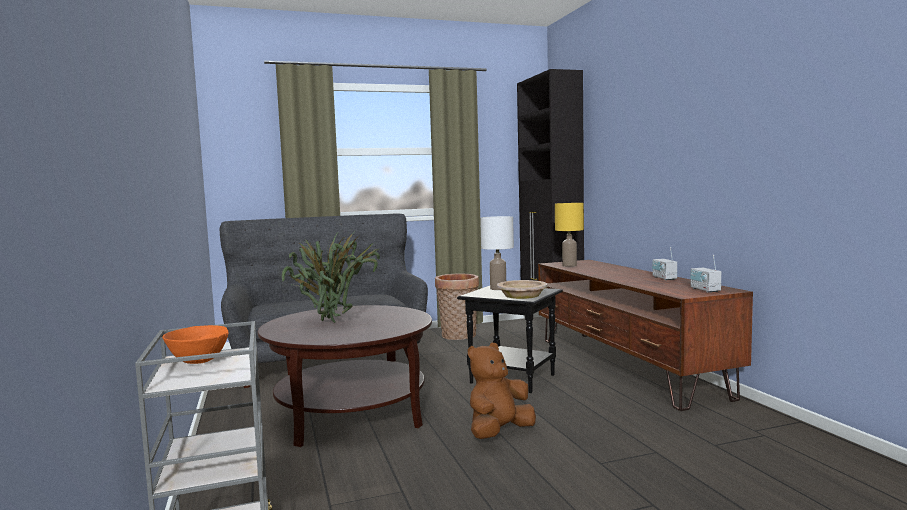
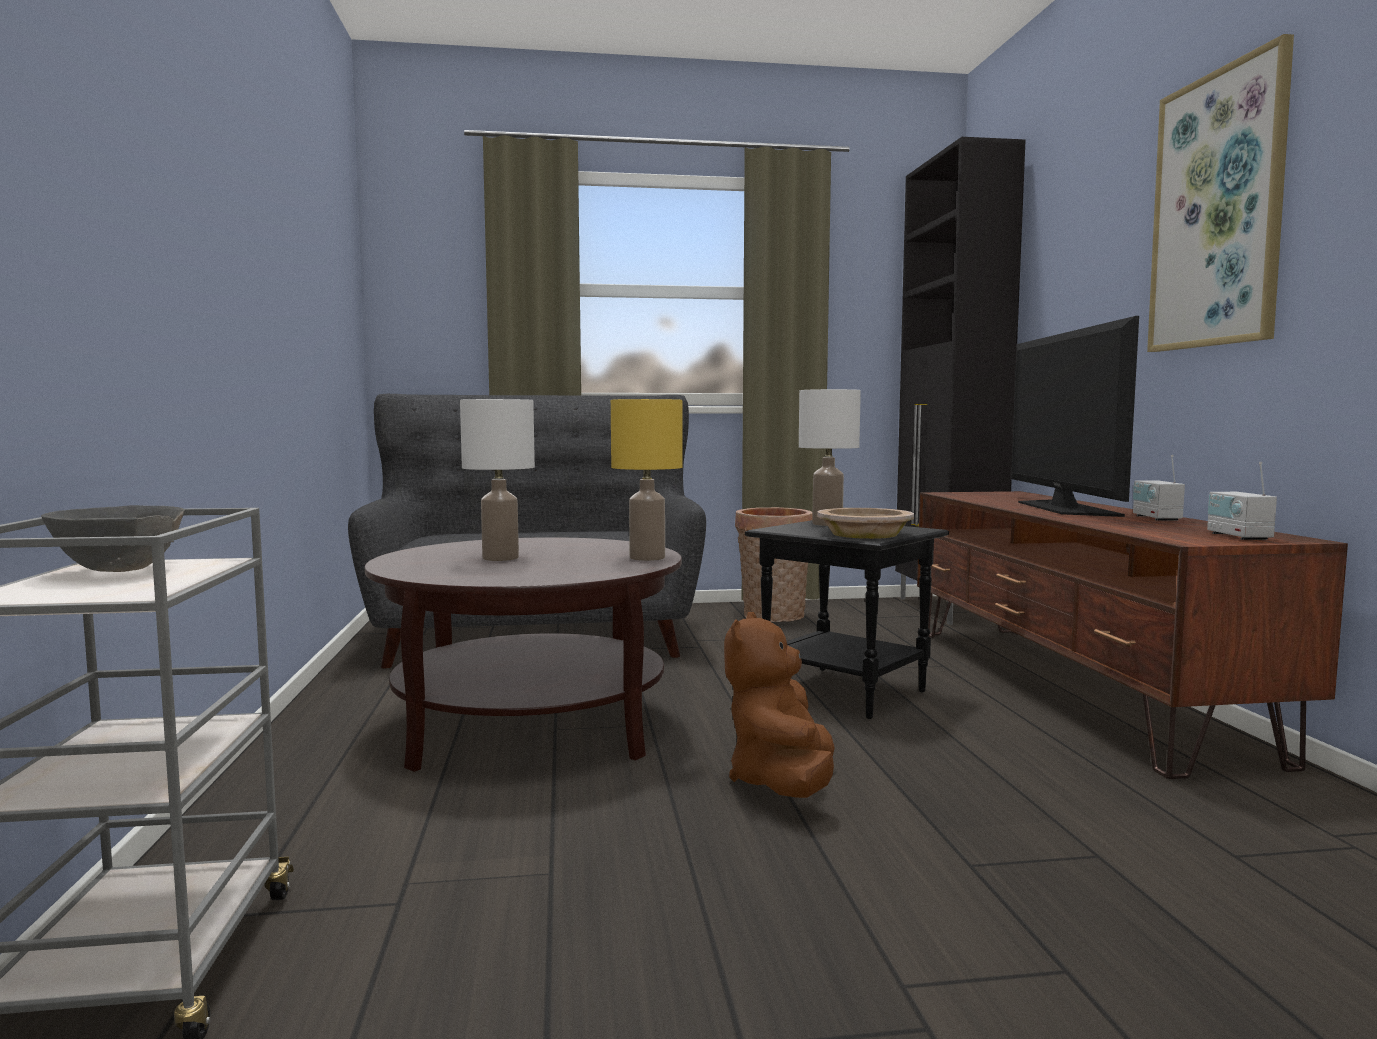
camera: 10 degrees right, 0 degrees up
orange bowl [162,325,229,364] -> grey bowl [41,505,185,572]
potted plant [282,230,382,323] -> white table lamp [460,399,535,561]
brown plush toy [468,343,536,439] -> brown plush toy turned 45 degrees counterclockwise [724,612,835,798]
yellow table lamp [555,203,584,267] -> yellow table lamp moved to [611,399,682,561]
none -> television [1011,316,1139,517]
none -> picture [1147,34,1294,352]

